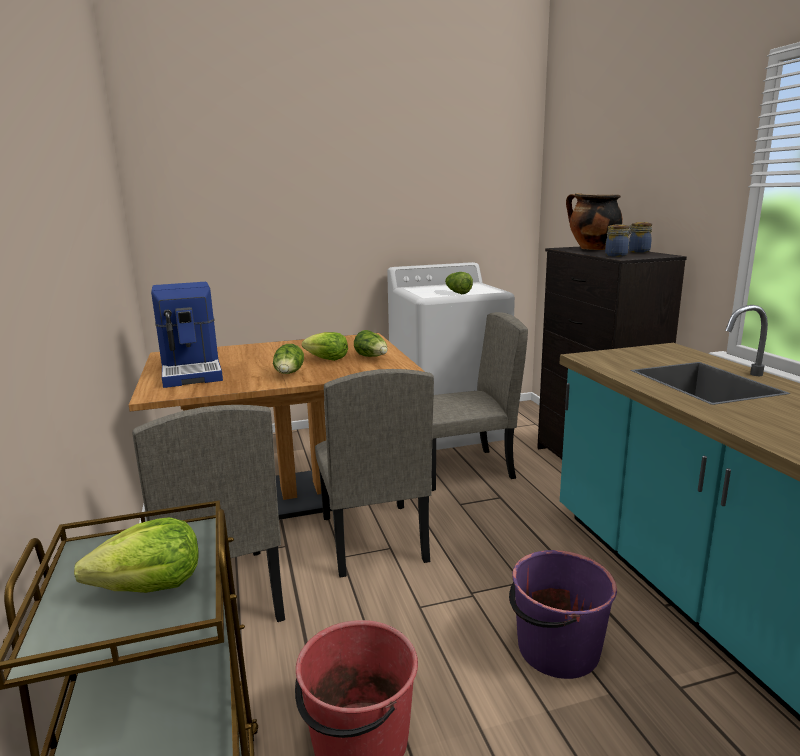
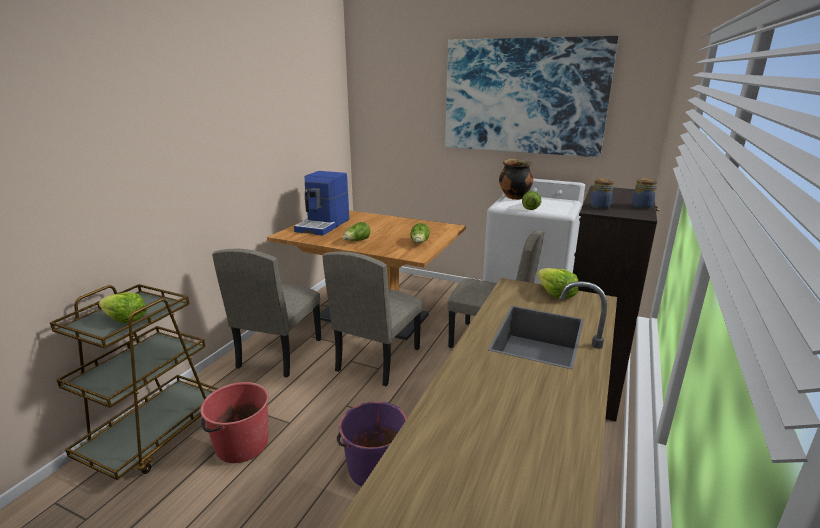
camera: 40 degrees right, 5 degrees up
lettuce [302,332,348,361] -> lettuce moved to [537,268,578,299]
cooking pot [566,193,623,250] -> cooking pot moved to [499,158,533,200]
none -> picture [445,36,618,157]

